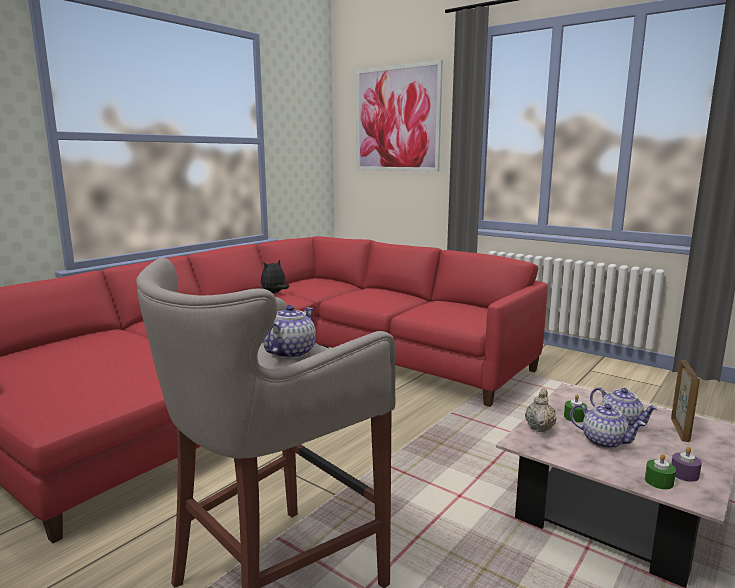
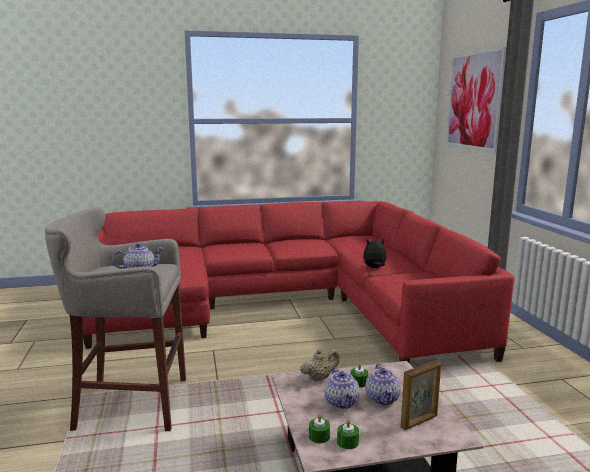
camera: 40 degrees right, 0 degrees up
plush toy [261,259,289,293] -> plush toy moved to [363,239,387,268]
purple candle [671,447,702,482] -> green candle [337,419,359,449]

